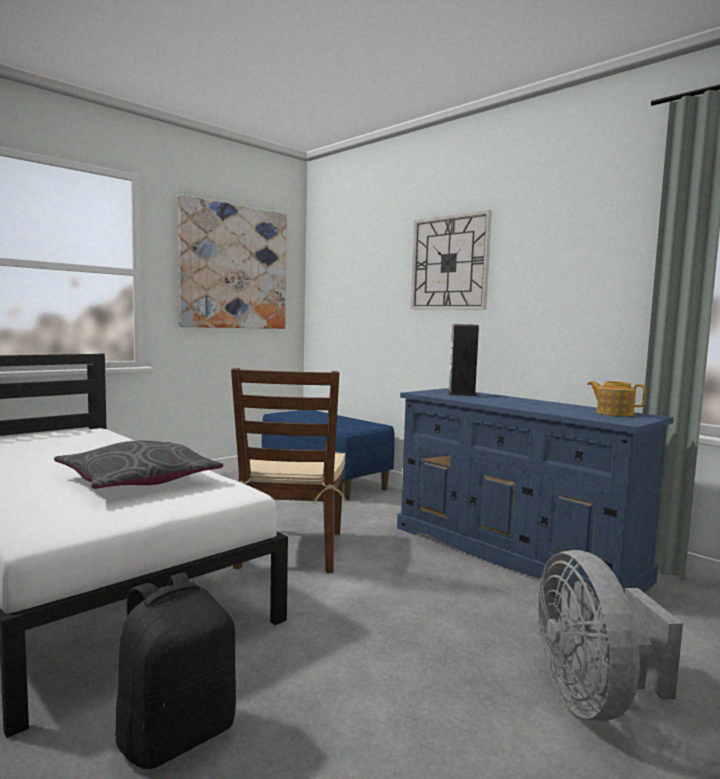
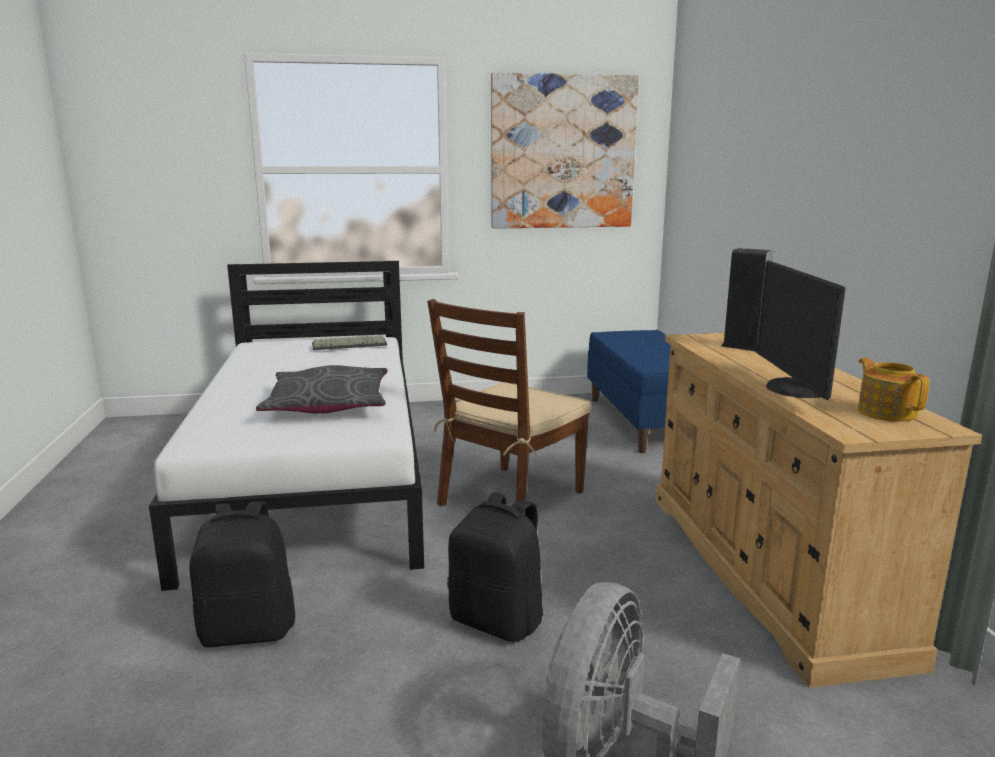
camera: 35 degrees right, 10 degrees up
blue dresser [397,388,674,604] -> beige dresser [656,333,982,688]
wall clock [411,210,492,310] -> none
none -> keyboard [312,335,387,350]
none -> black backpack [447,492,544,642]
none -> monitor [756,261,846,400]

